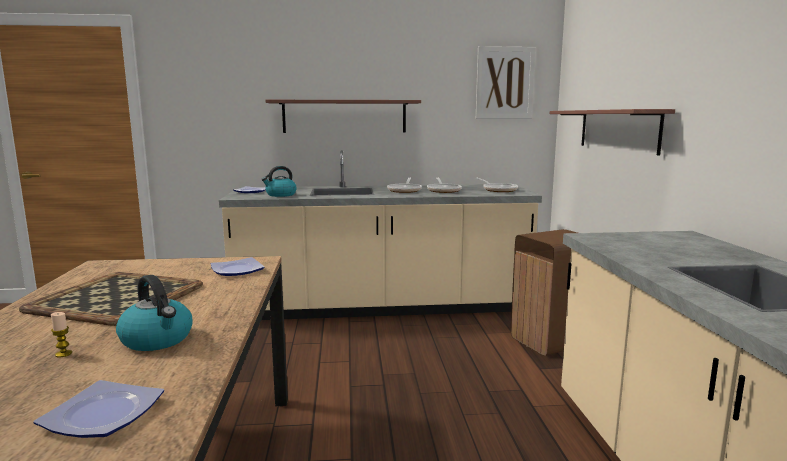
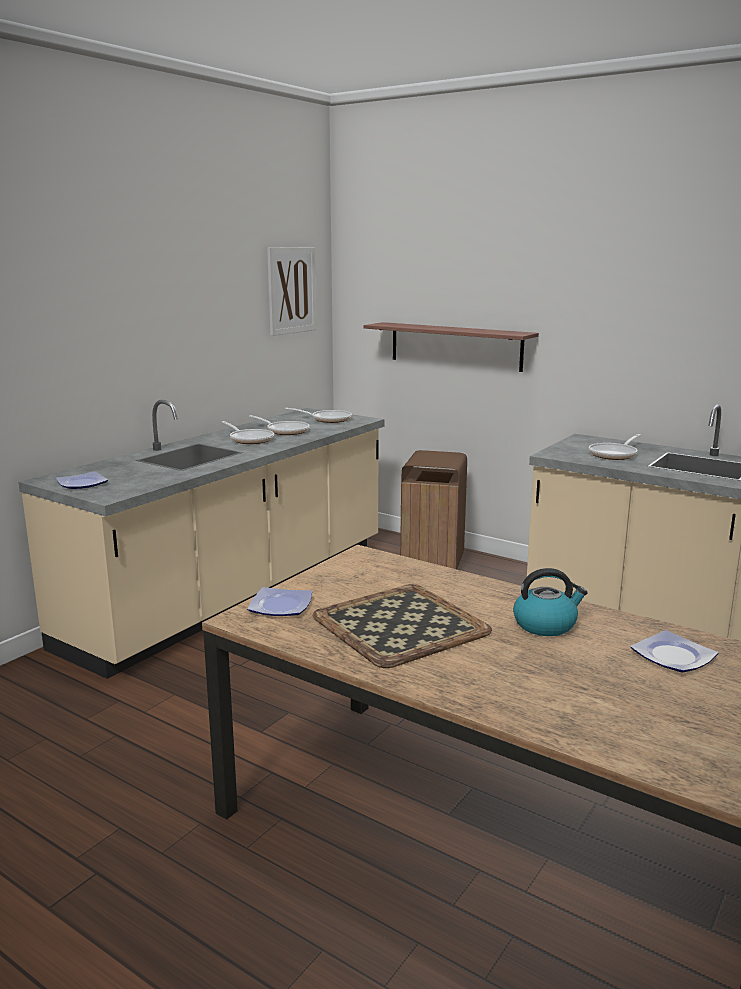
camera: 50 degrees left, 5 degrees up
candle [51,312,72,357] -> none
plate [211,257,265,276] -> plate moved to [247,587,312,616]
kettle [262,166,297,197] -> none
shelf [265,100,421,133] -> none
none -> frying pan [589,434,641,460]

